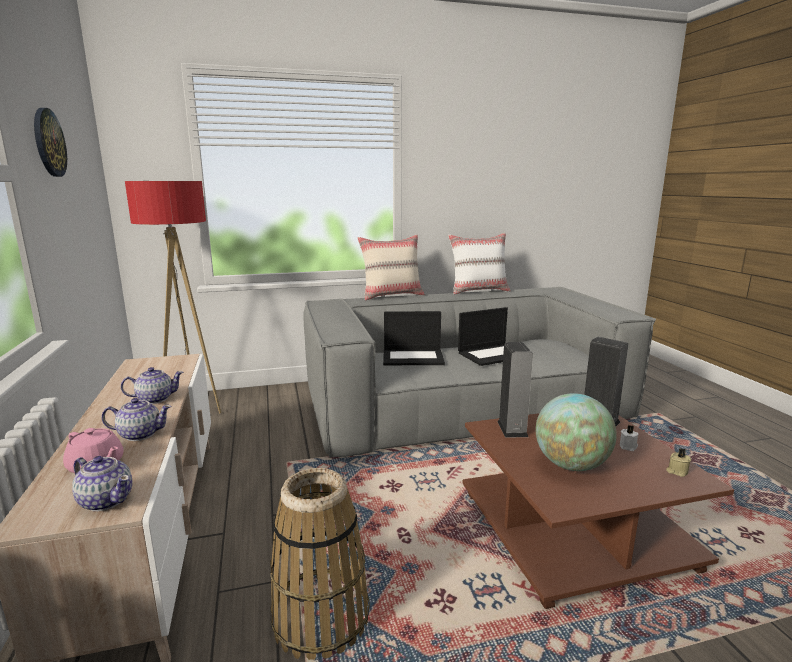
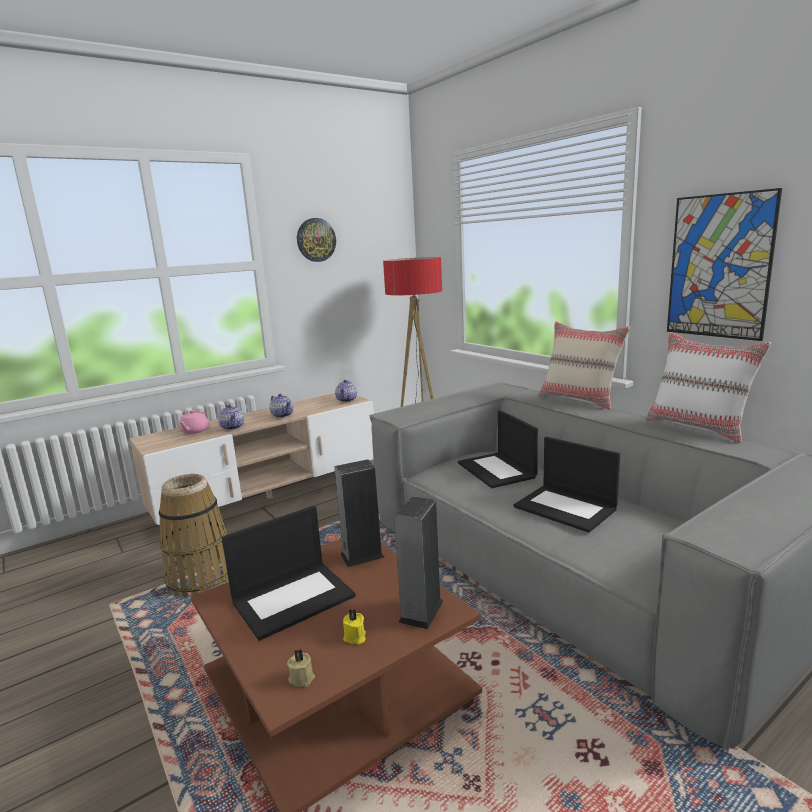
camera: 70 degrees right, 0 degrees up
teapot [72,456,133,511] -> teapot moved to [335,380,357,402]
globe [536,393,617,471] -> laptop [222,506,356,641]
white candle [620,425,638,451] -> yellow candle [343,608,366,645]
none -> picture [667,188,782,341]

